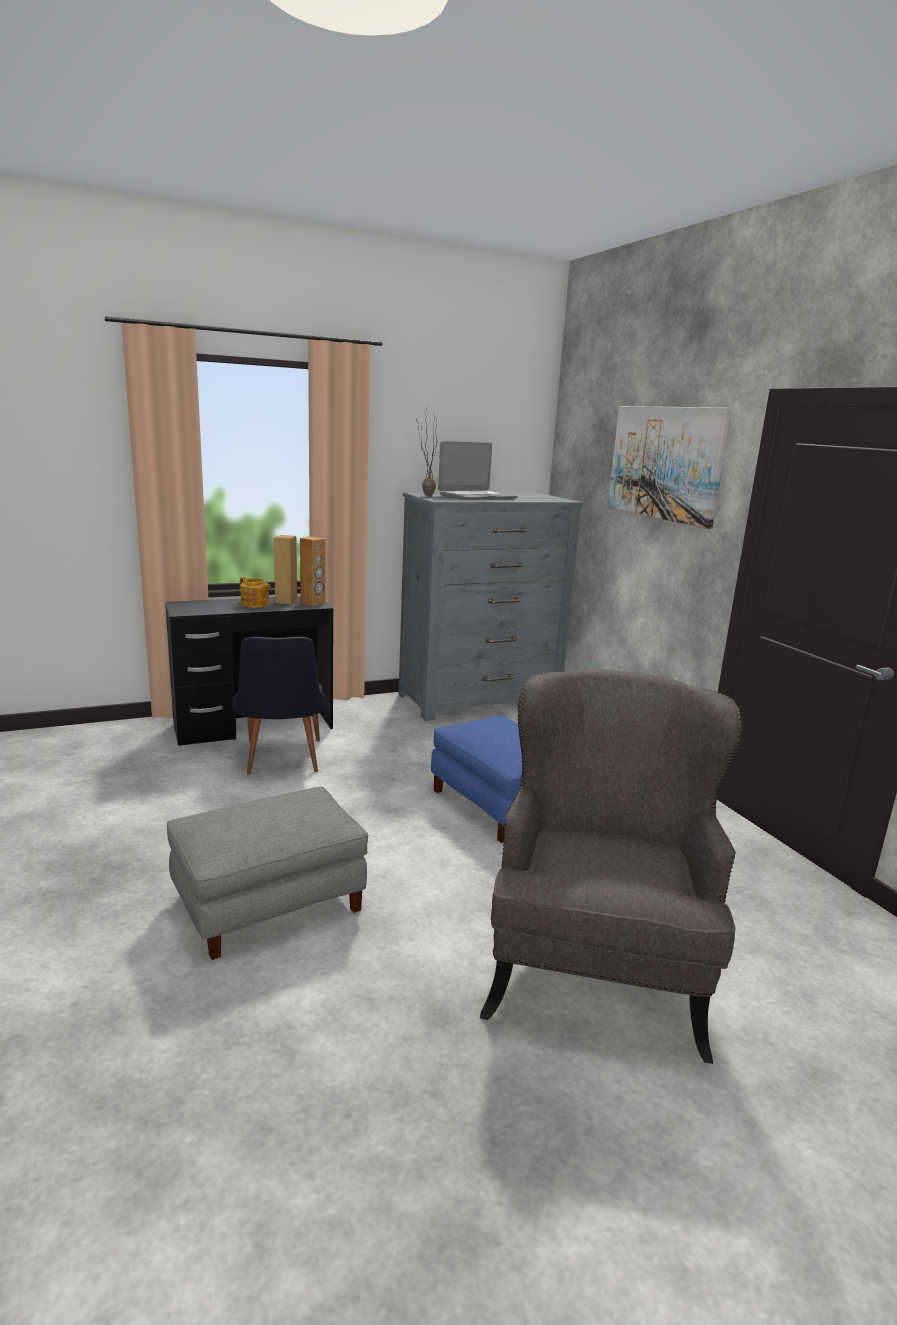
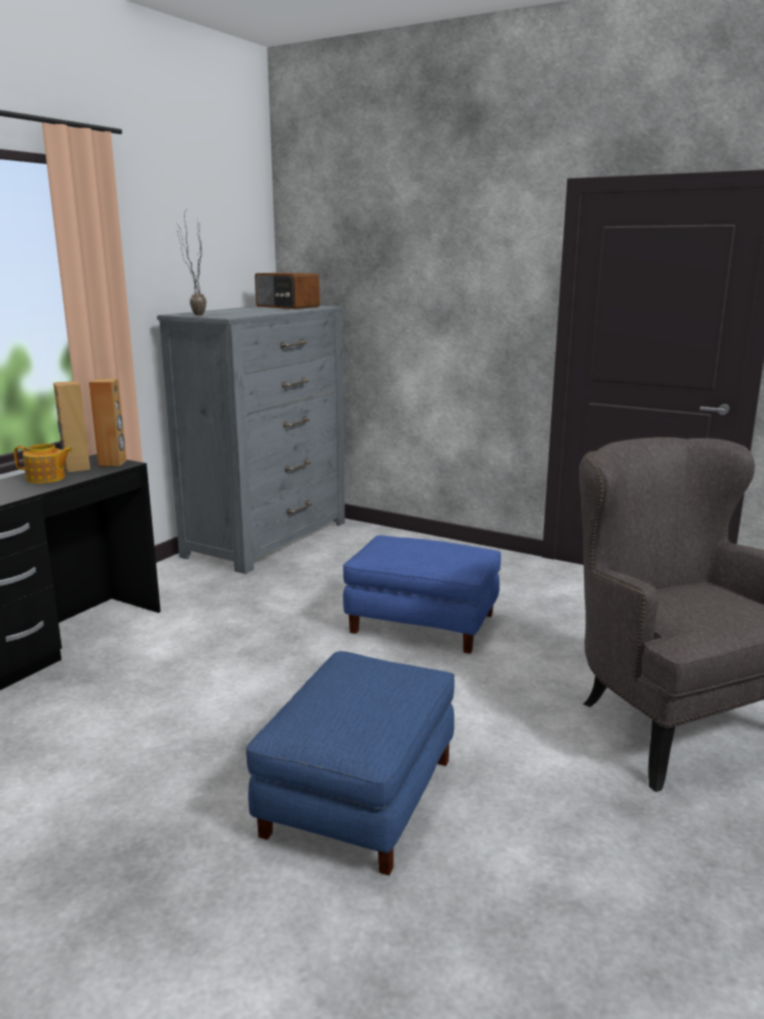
camera: 35 degrees left, 0 degrees up
grey ottoman [167,787,369,960] -> blue ottoman [246,651,455,875]
black chair [232,637,326,775] -> none
laptop [438,441,518,500] -> none
picture [608,406,731,529] -> none
none -> radio [255,273,320,309]

